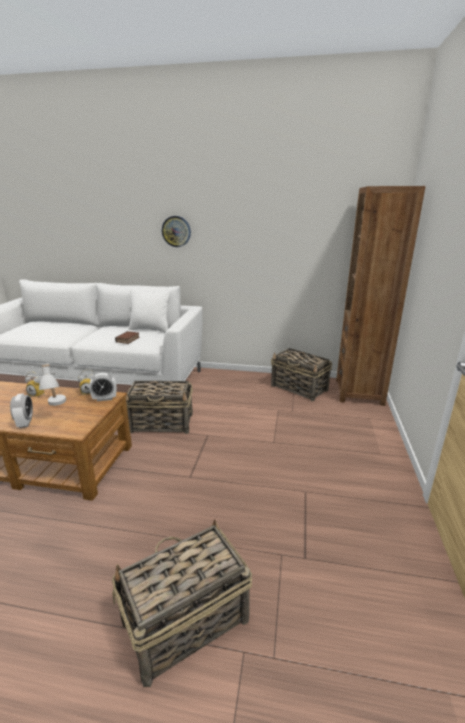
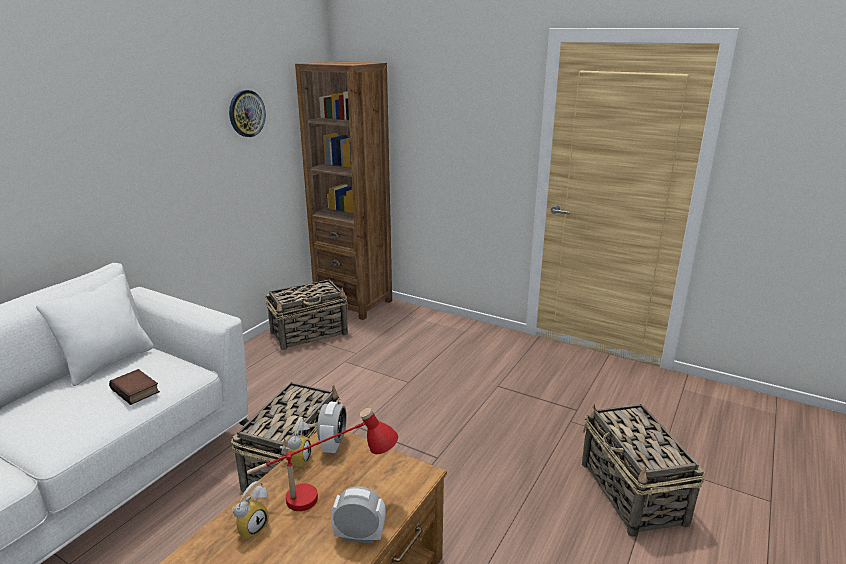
camera: 70 degrees left, 0 degrees up
white table lamp [39,364,66,406] -> red table lamp [247,408,398,511]
wall clock [162,216,191,247] -> wall clock moved to [229,90,266,137]

